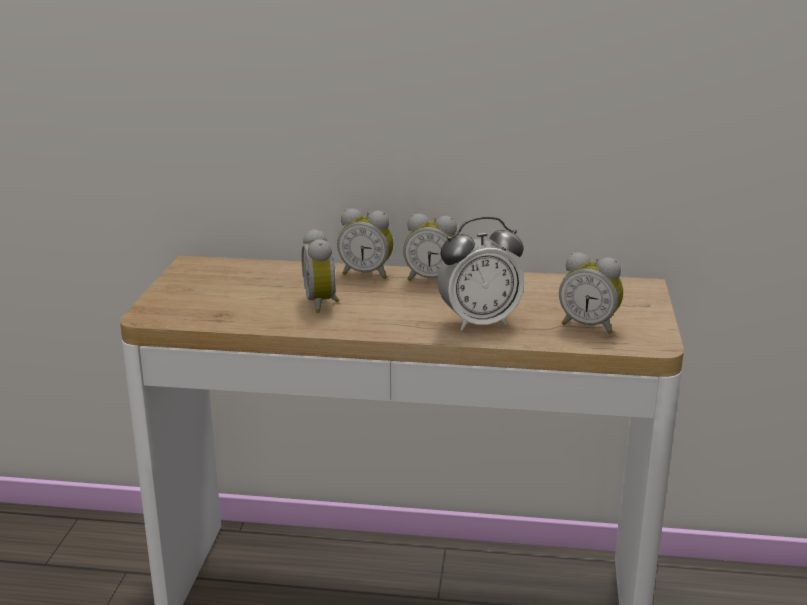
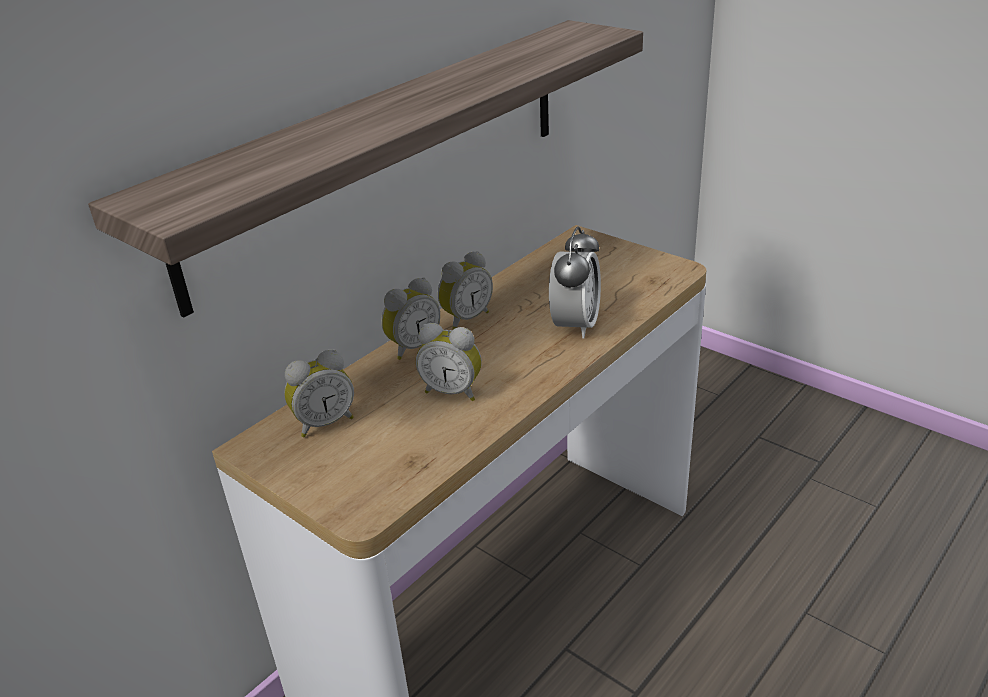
camera: 55 degrees left, 10 degrees up
alarm clock [559,252,623,334] -> alarm clock moved to [284,350,354,437]
none -> shelf [88,20,643,318]

